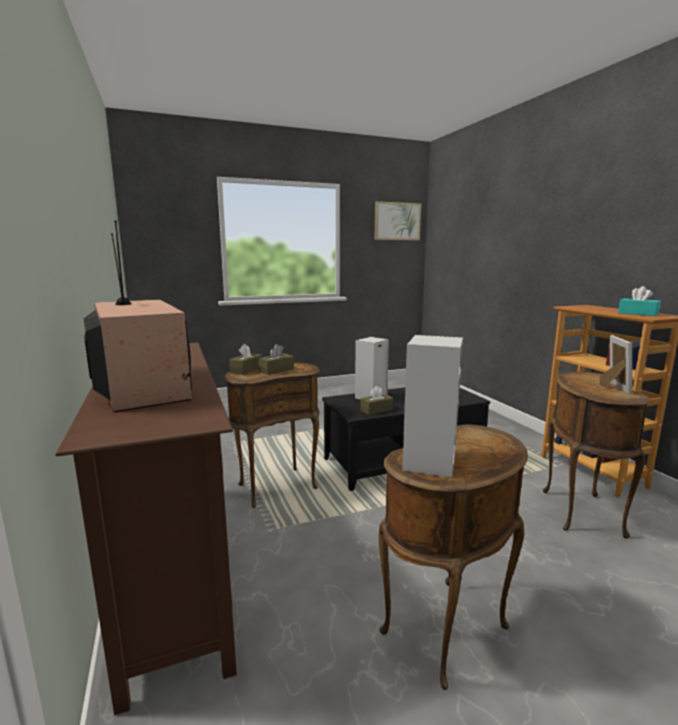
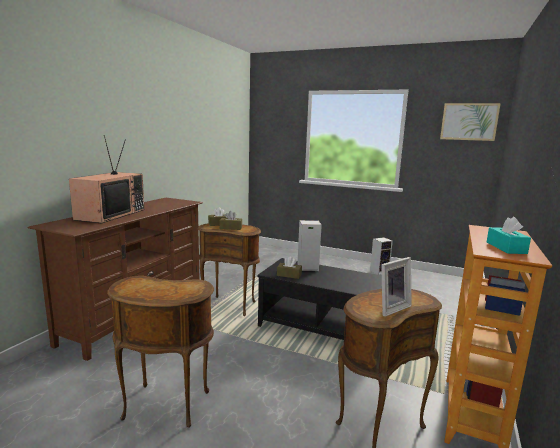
camera: 45 degrees right, 0 degrees up
speaker [402,335,463,478] -> speaker moved to [370,237,393,275]

